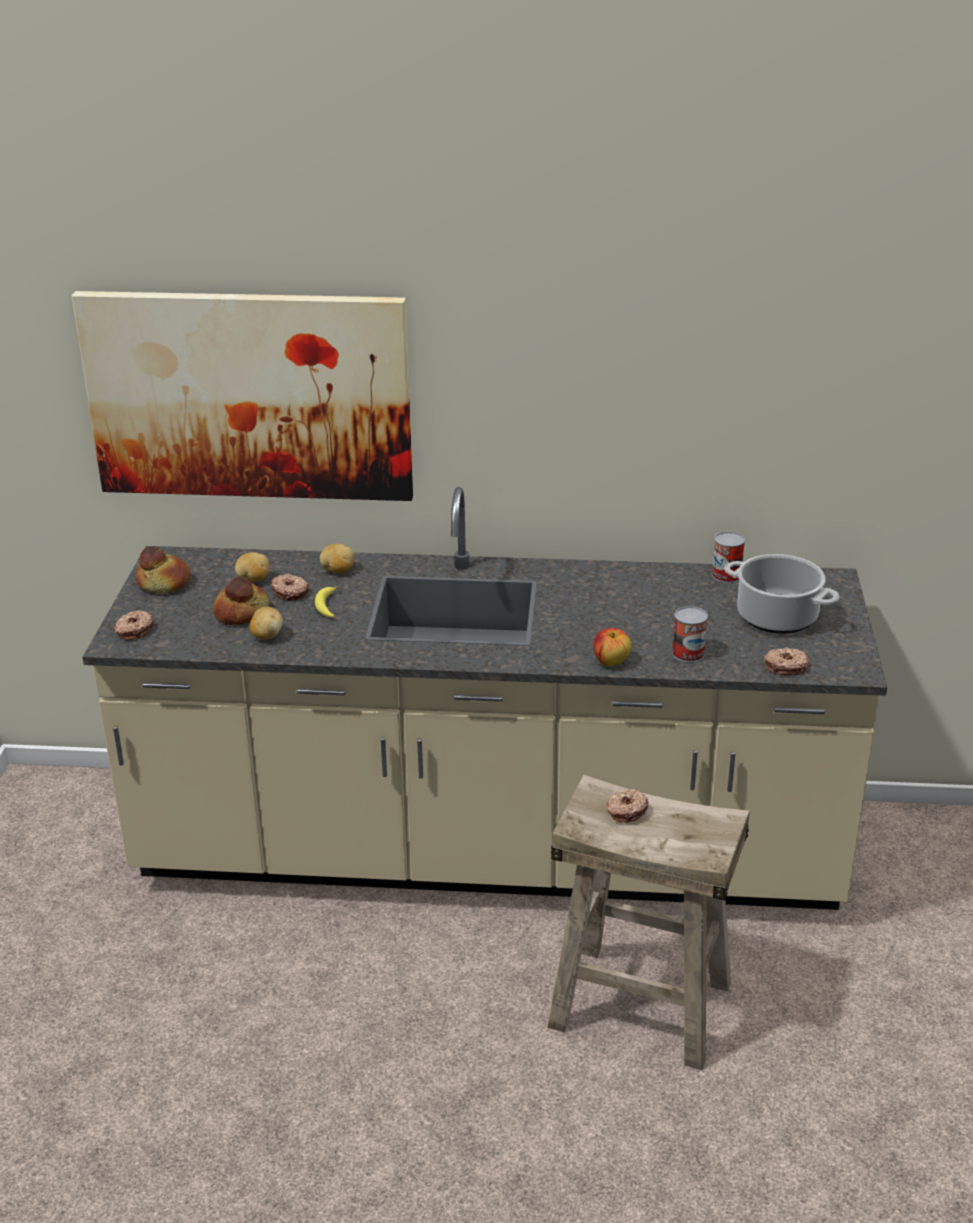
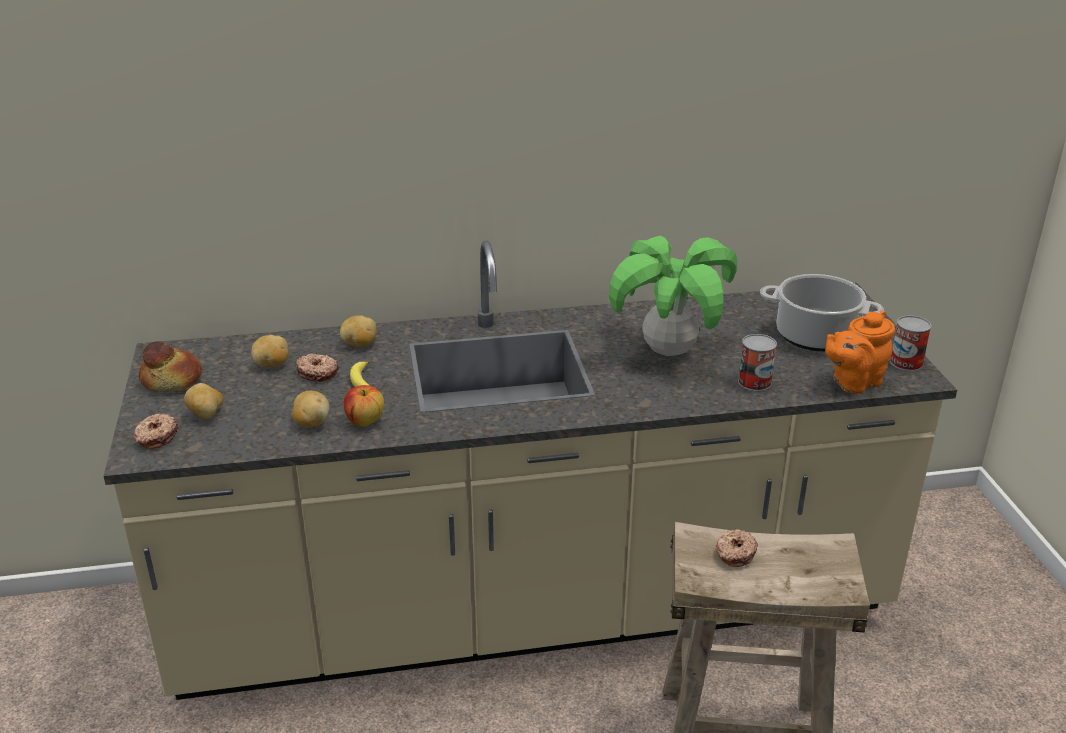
camera: 15 degrees left, 0 degrees up
picture [72,291,413,501] -> none
bread [213,577,270,625] -> none
apple [594,628,631,666] -> apple moved to [344,385,384,427]
can [712,532,745,583] -> can moved to [890,315,931,371]
donut [764,647,809,675] -> orange teapot [825,311,895,394]
none -> potato [184,383,223,419]
none -> potted plant [609,236,737,356]

